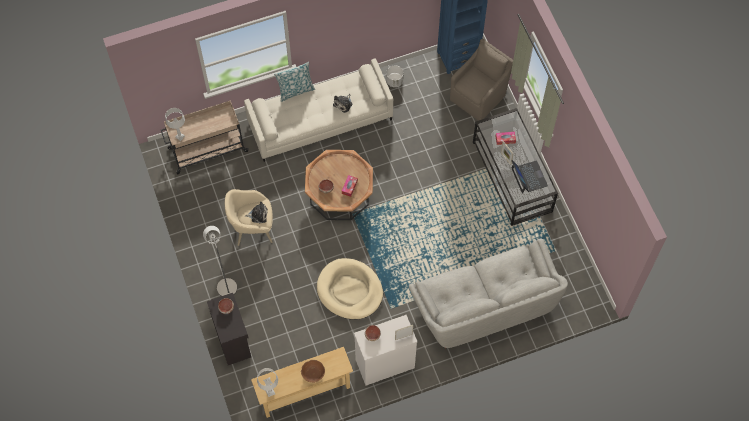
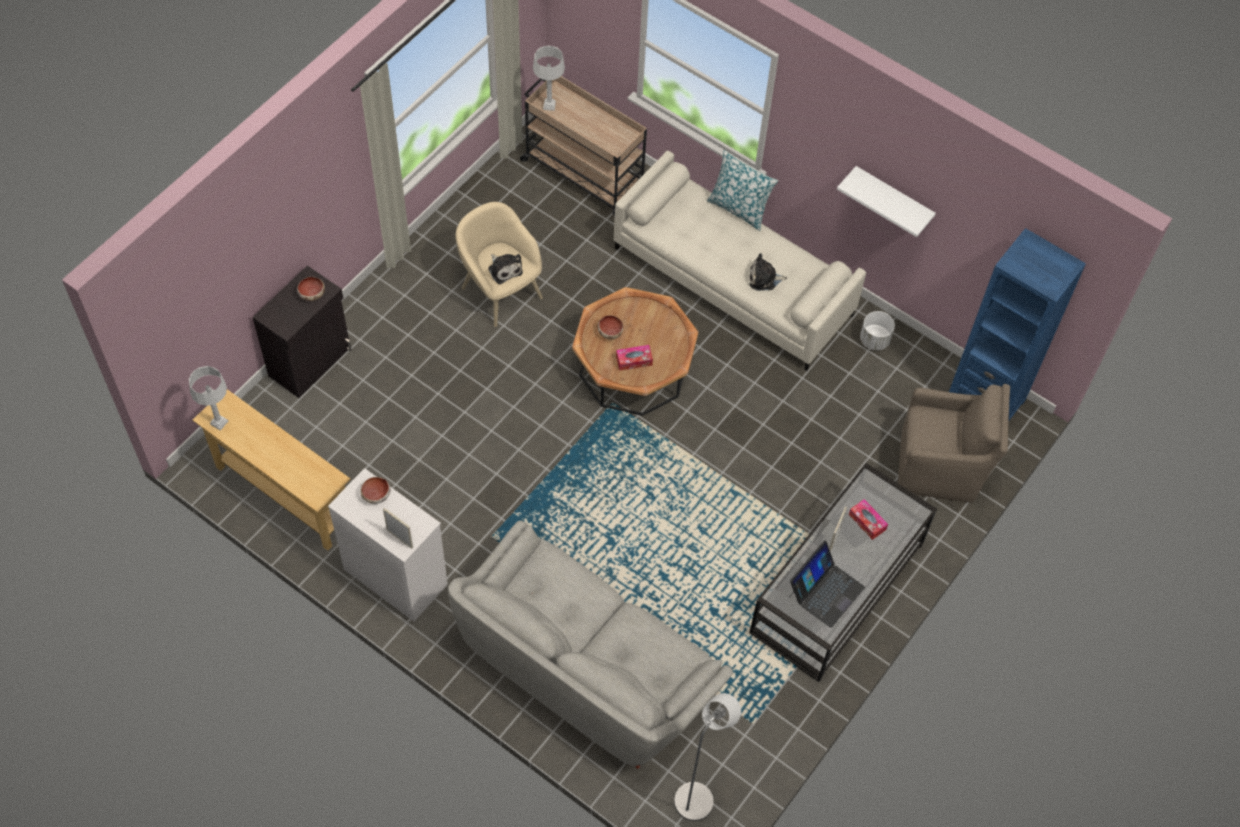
camera: 55 degrees right, 5 degrees down
grey floor lamp [203,226,237,296] -> grey floor lamp moved to [674,693,741,821]
brown bowl [301,360,325,383] -> none
beige dog bed [317,258,383,319] -> none
none -> white shelf [837,166,936,237]

